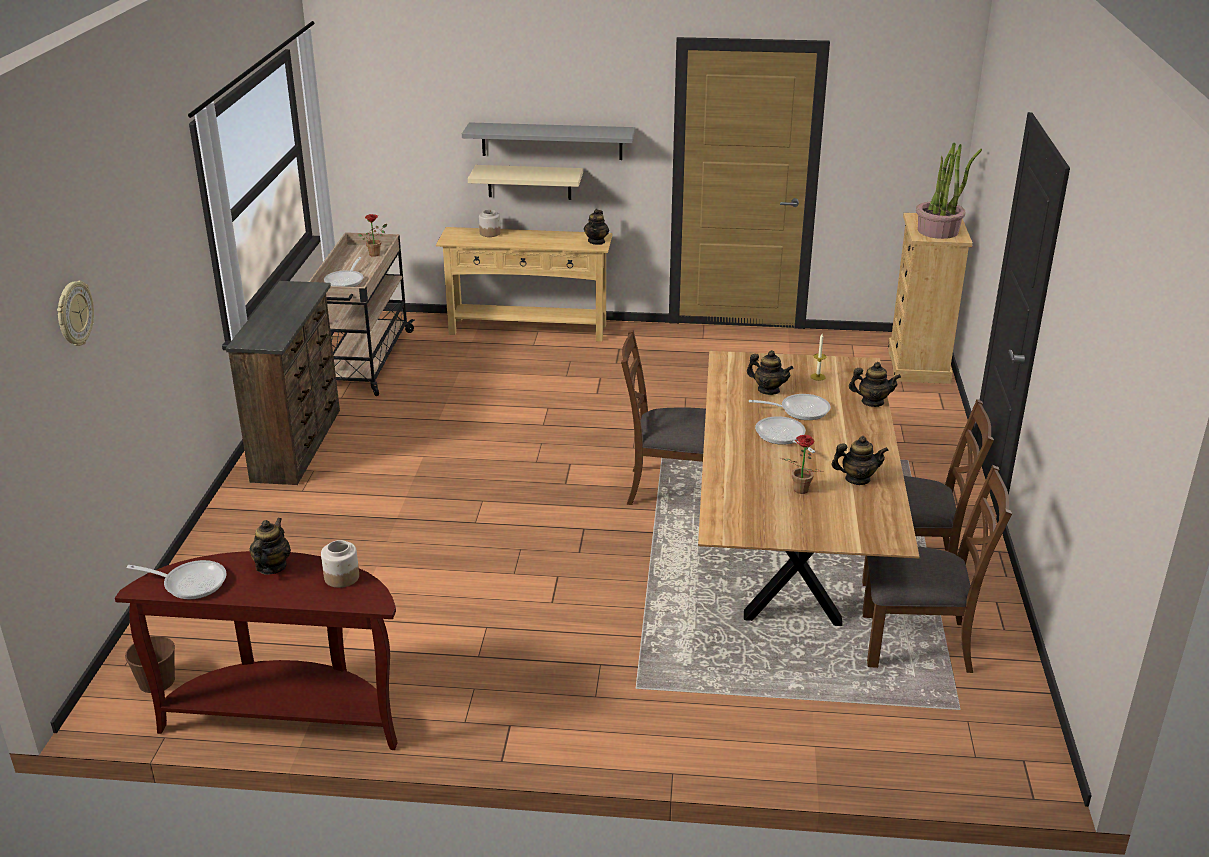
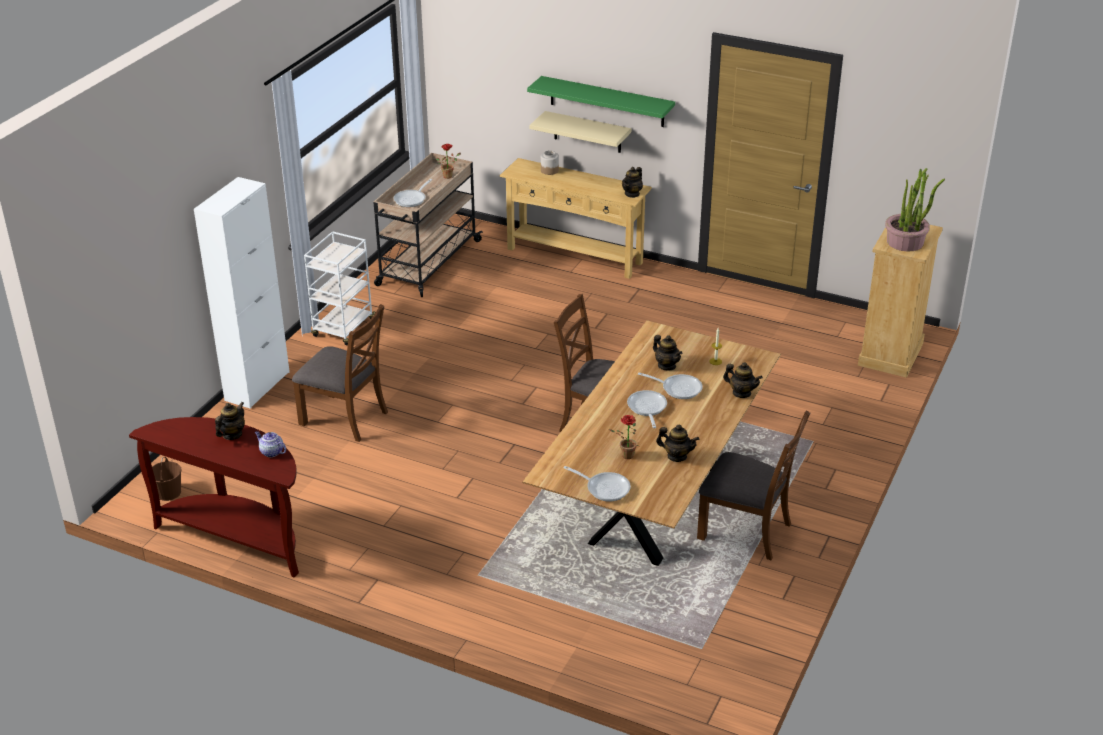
camera: 20 degrees right, 5 degrees up
wall clock [57,281,94,346] -> none
frying pan [126,560,227,599] -> frying pan moved to [563,466,631,502]
brown dresser [226,281,340,485] -> white cart [304,231,376,346]
jar [321,540,359,588] -> teapot [255,431,286,457]
grey shelf [462,122,635,160] -> green shelf [527,76,675,127]
brown chair [862,465,1012,673] -> brown chair moved to [292,304,388,442]
none -> white cabinet [194,177,290,409]

